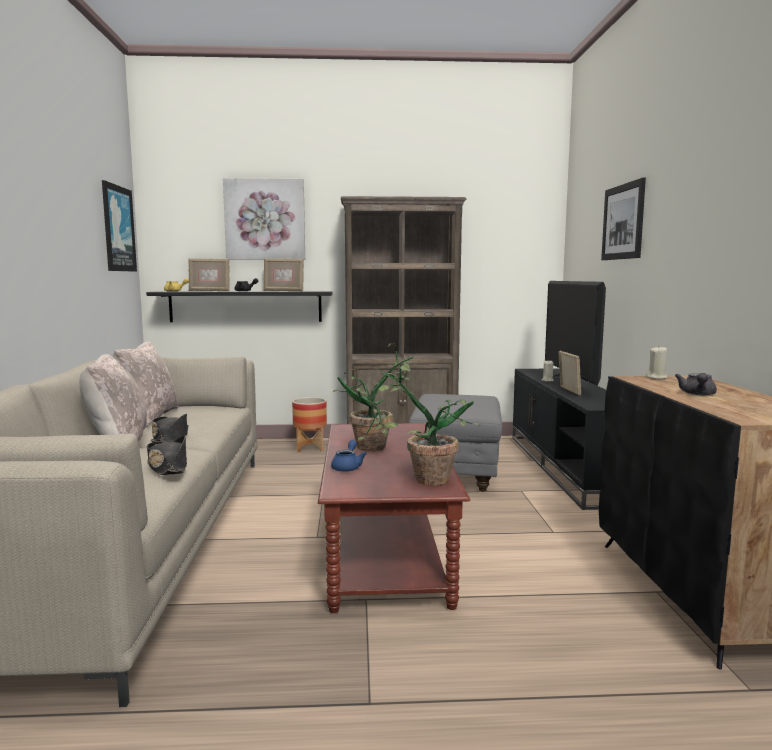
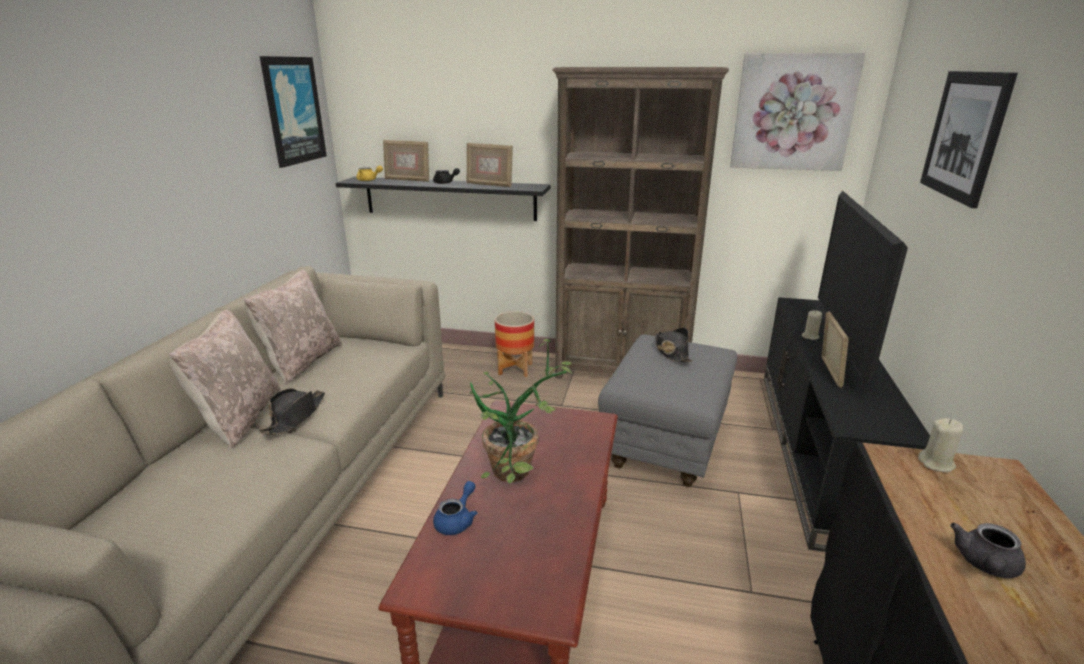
camera: 15 degrees right, 15 degrees up
black hat [147,436,187,475] -> black hat moved to [655,328,693,362]
picture [223,178,305,260] -> picture moved to [730,53,865,171]
potted plant [378,363,481,486] -> none

